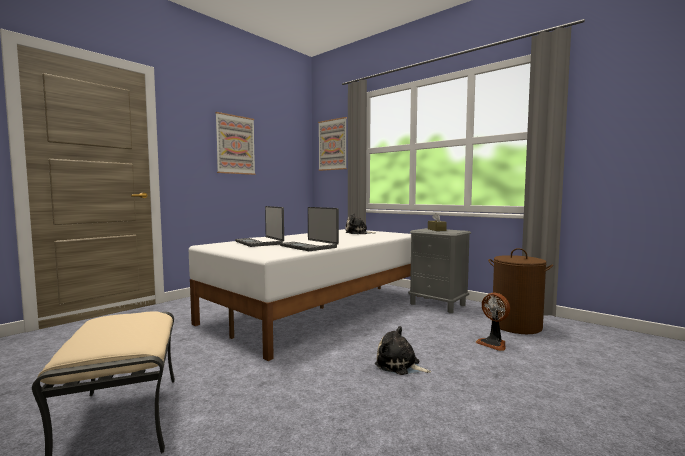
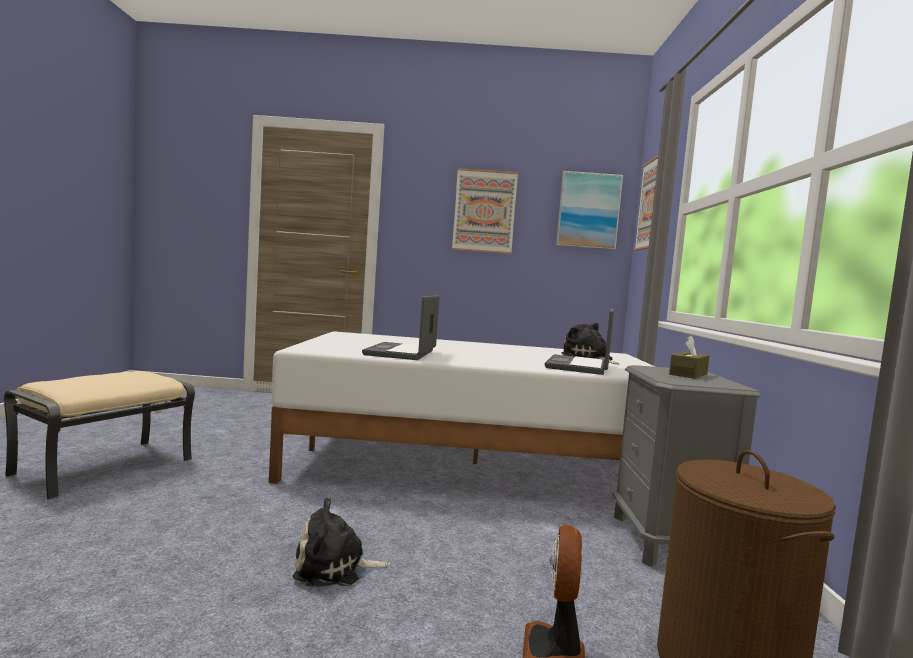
camera: 50 degrees right, 0 degrees up
laptop [235,206,284,247] -> laptop moved to [545,308,614,375]
plush toy [375,326,431,375] -> plush toy turned 90 degrees counterclockwise [293,497,390,587]
none -> picture [556,171,623,250]

